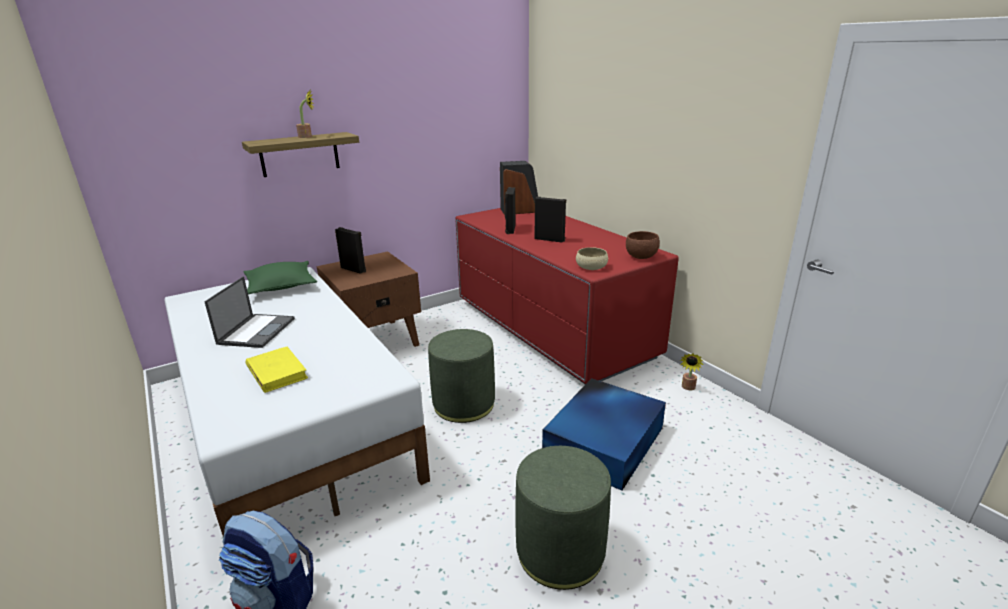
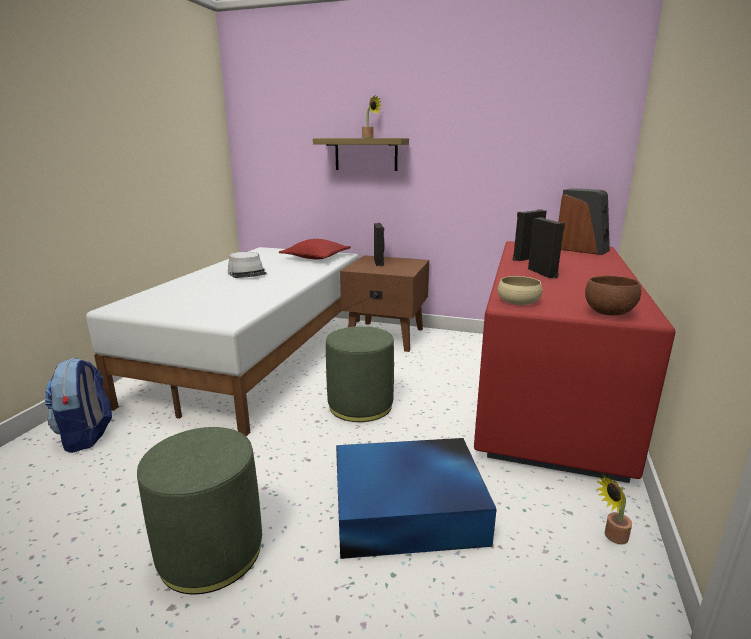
camera: 50 degrees right, 5 degrees down
laptop [204,276,295,348] -> grey hat [228,252,267,278]
green pillow [244,261,317,294] -> red pillow [279,239,351,259]
yellow book [246,347,308,393] -> none

